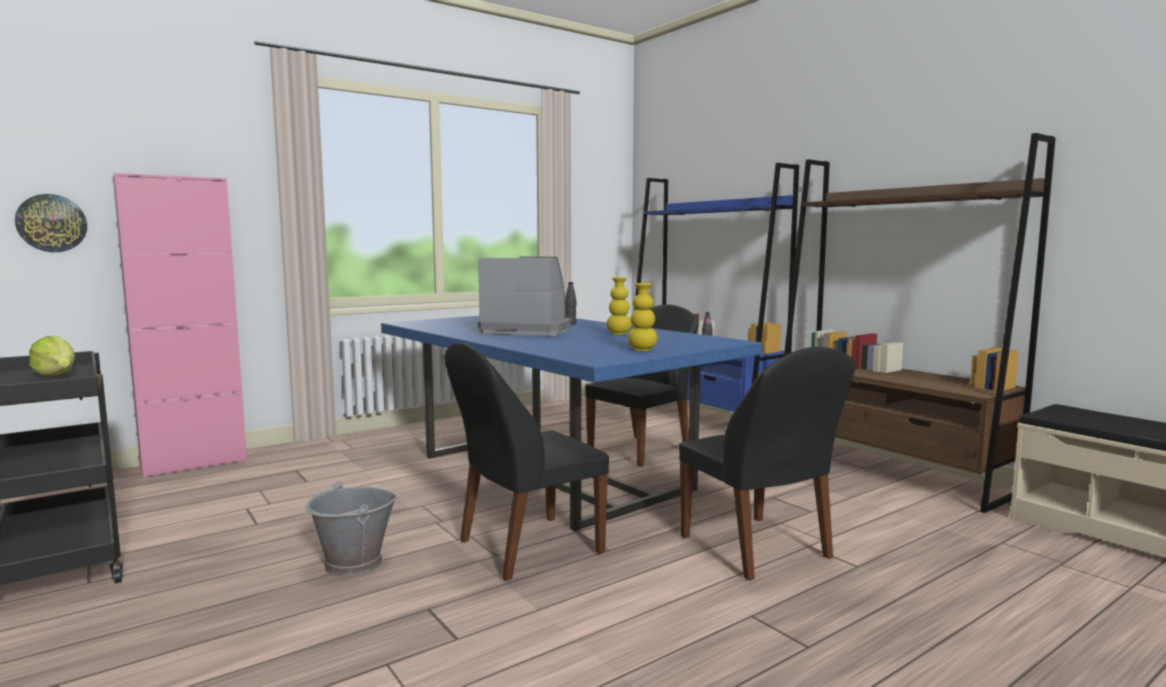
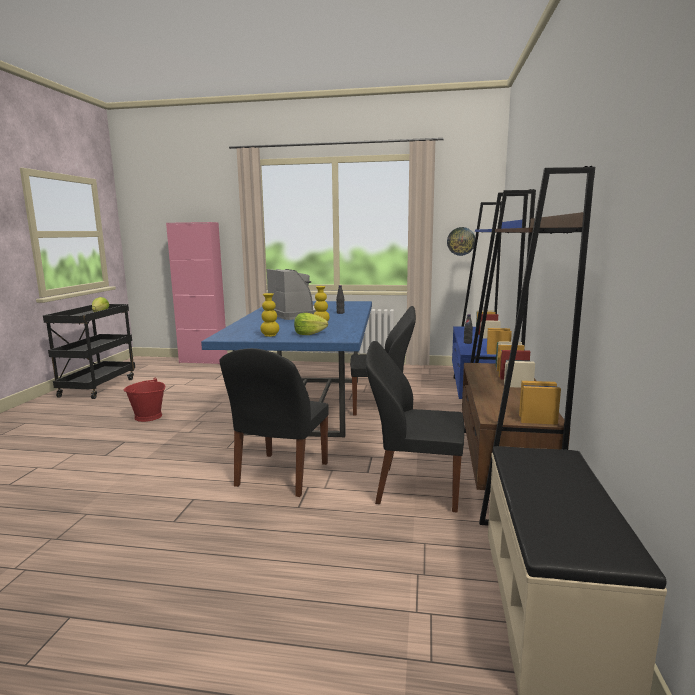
camera: 45 degrees right, 5 degrees up
wall clock [15,194,87,252] -> wall clock moved to [447,227,475,256]
grey bucket [305,481,398,577] -> red bucket [124,378,165,422]
black chair [444,343,609,581] -> black chair moved to [366,341,464,512]
none -> lettuce [294,313,328,335]

